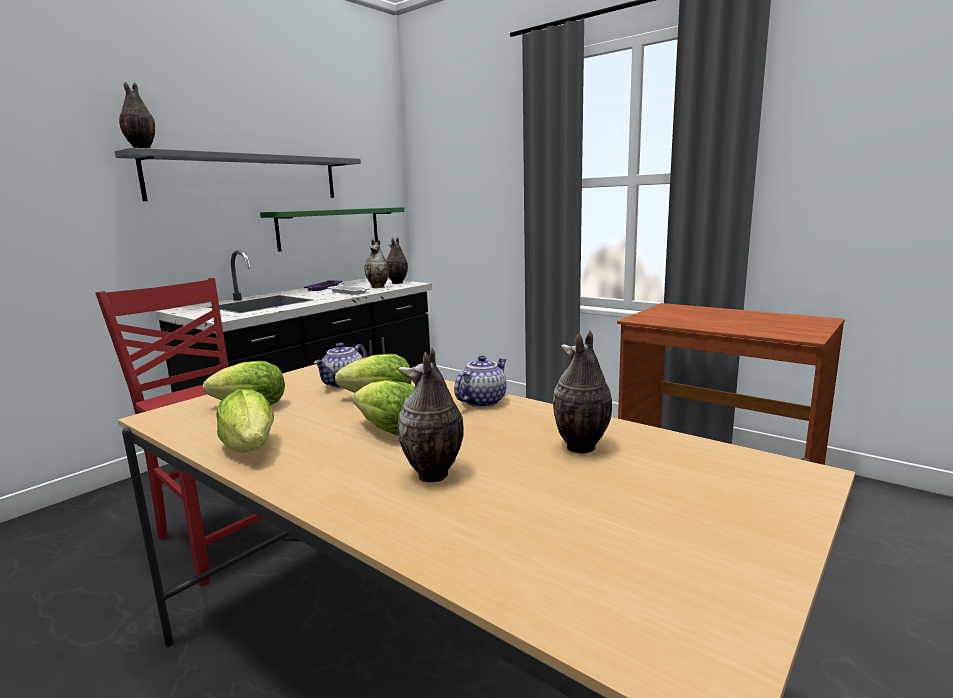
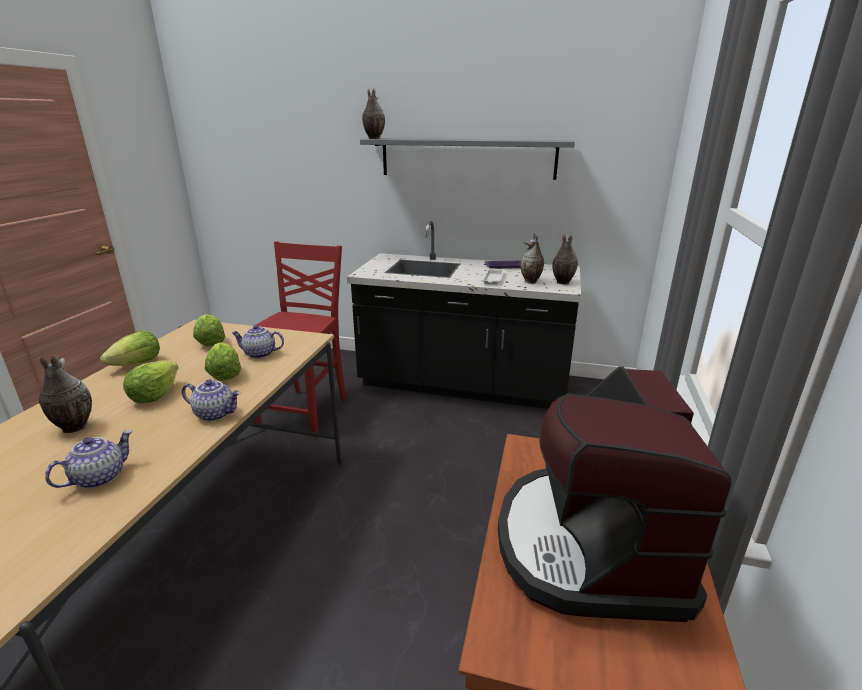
camera: 65 degrees right, 10 degrees up
green shelf [260,207,404,252] -> none
vase [553,330,612,454] -> teapot [45,430,133,488]
none -> coffee machine [498,366,732,622]

